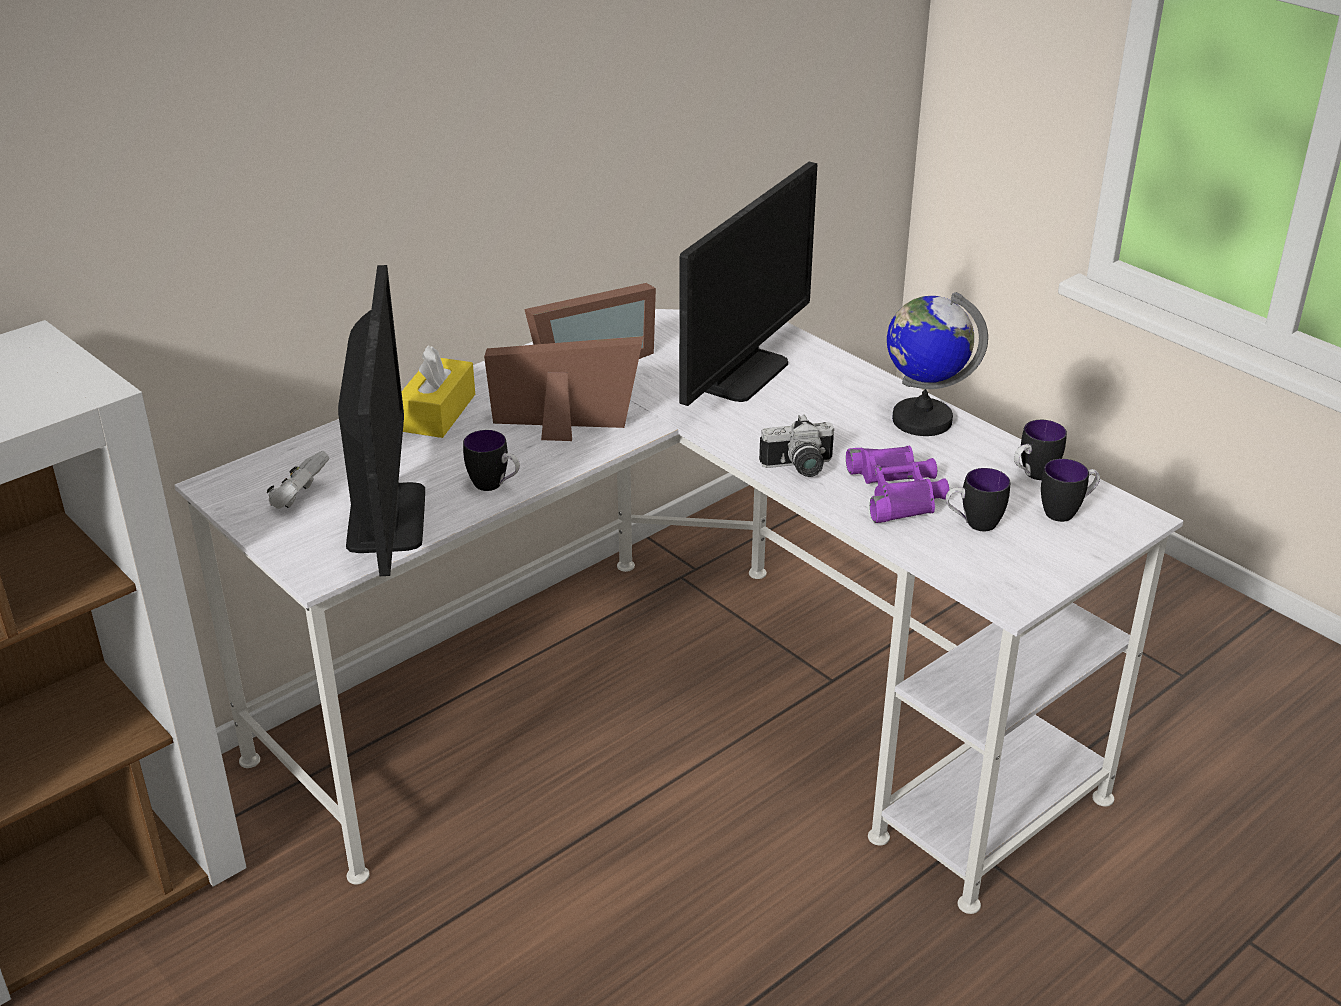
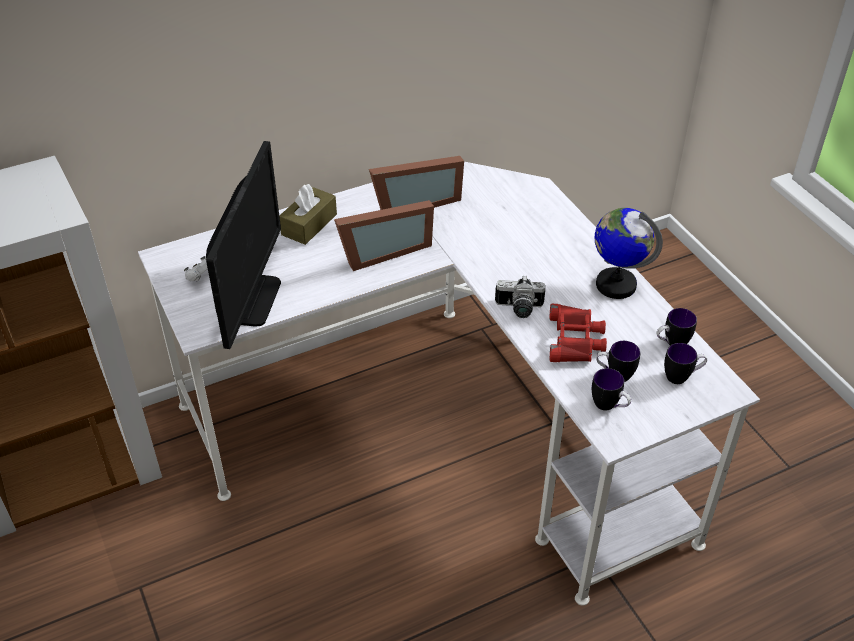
camera: 15 degrees right, 10 degrees up
yellow tissue box [401,345,475,438] -> brown tissue box [280,184,337,245]
mug [463,430,520,491] -> mug moved to [592,368,631,411]
picture frame [484,336,643,441] -> picture frame turned 135 degrees clockwise [334,200,434,271]
monitor [679,162,817,406] -> none
purple binoculars [846,446,949,523] -> red binoculars [550,304,607,362]

